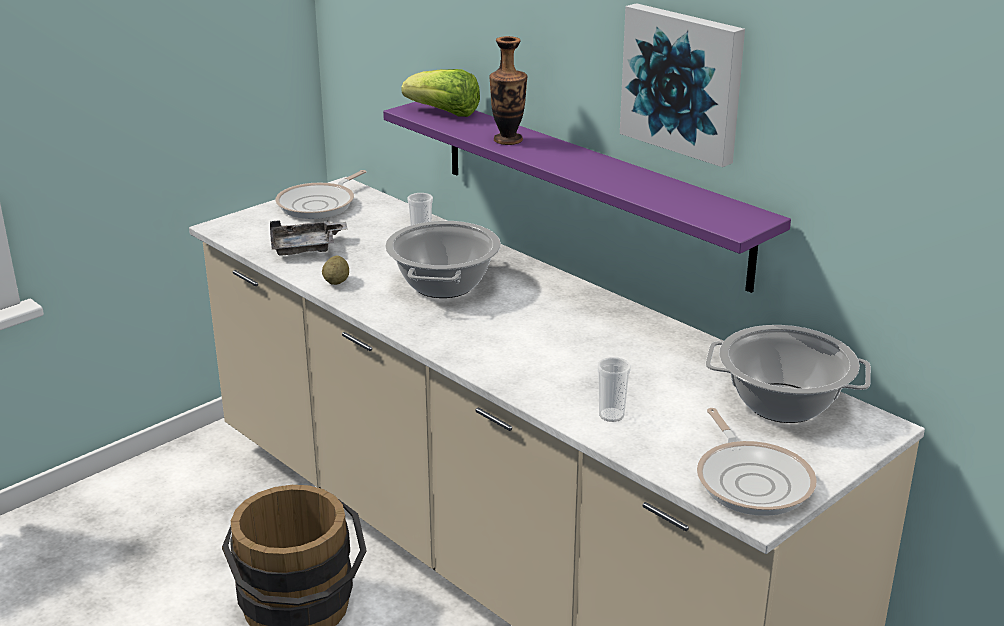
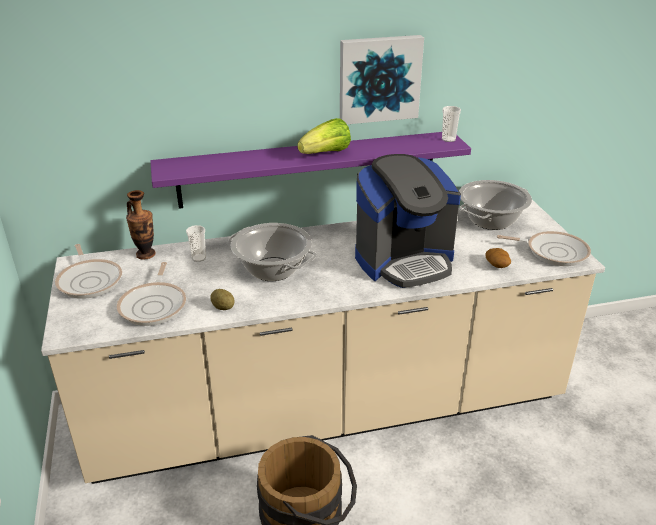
camera: 60 degrees left, 5 degrees up
grey tray [270,220,347,255] -> frying pan [117,262,186,326]
lettuce [402,69,480,117] -> lettuce moved to [297,118,351,154]
vase [489,36,527,145] -> vase moved to [126,190,156,260]
cup [597,357,631,422] -> cup moved to [442,106,461,142]
none -> coffee machine [355,154,461,288]
none -> potato [486,248,511,268]

